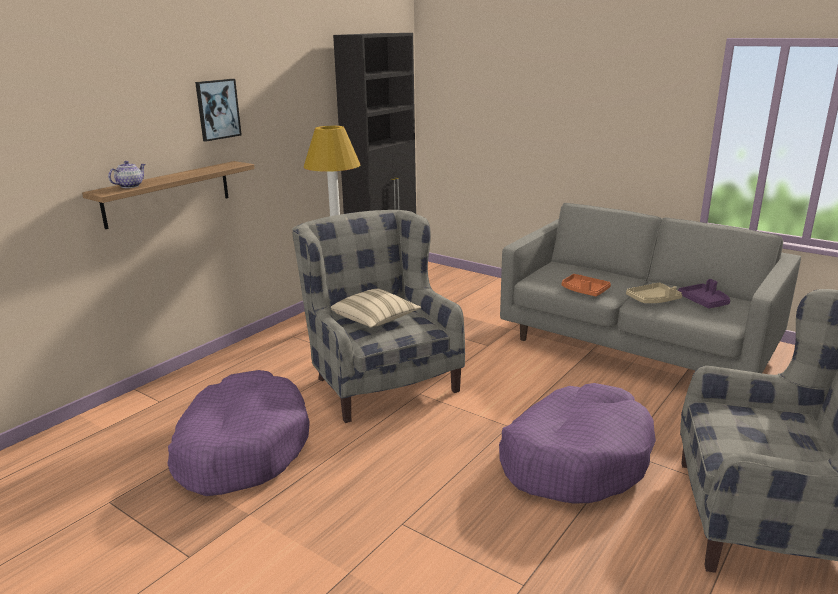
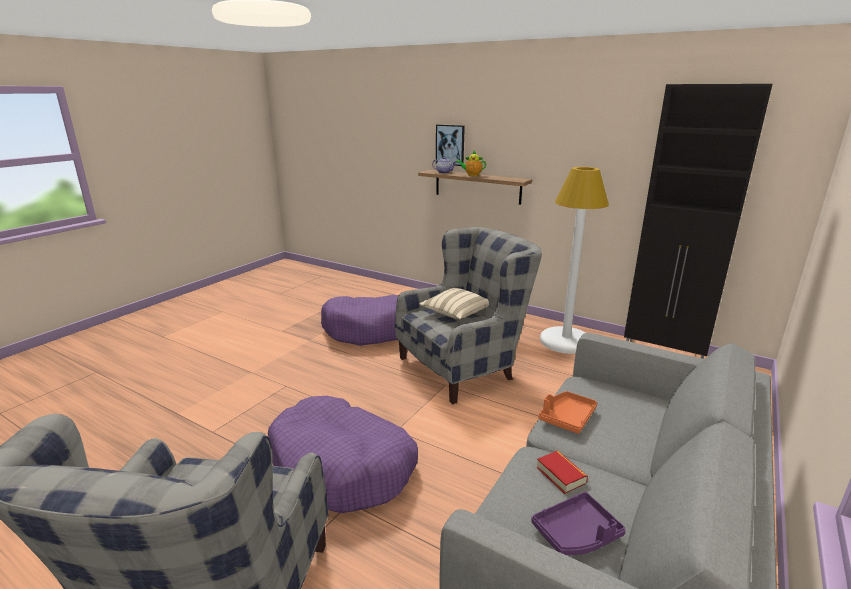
camera: 85 degrees right, 0 degrees up
picture [195,79,242,141] -> picture moved to [436,124,465,166]
beige tray [626,283,682,303] -> book [536,450,588,494]
none -> teapot [456,151,486,176]

